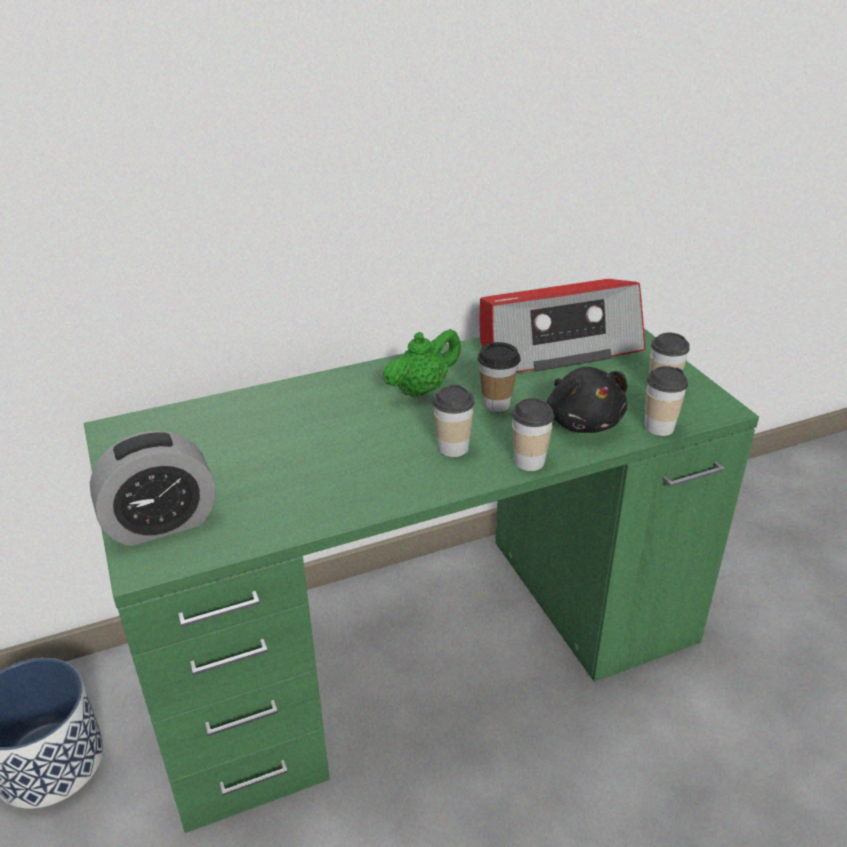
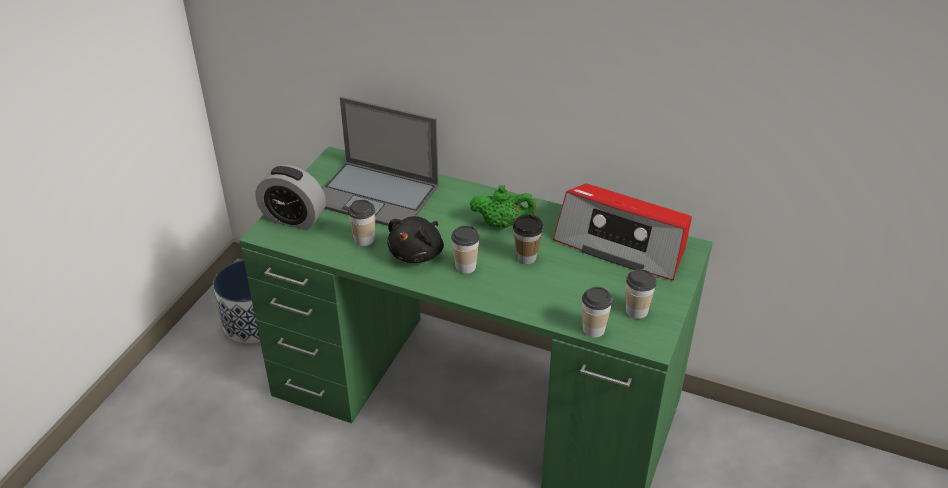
camera: 45 degrees right, 5 degrees up
cup [512,398,554,471] -> cup moved to [348,200,375,246]
black plush toy [546,367,627,433] -> black plush toy moved to [387,216,444,263]
none -> laptop [322,96,439,226]

